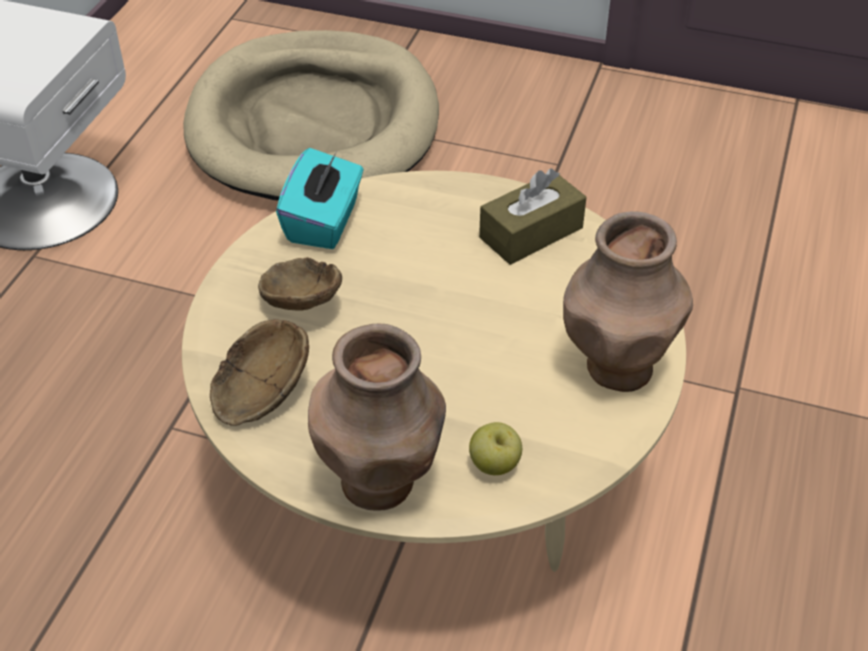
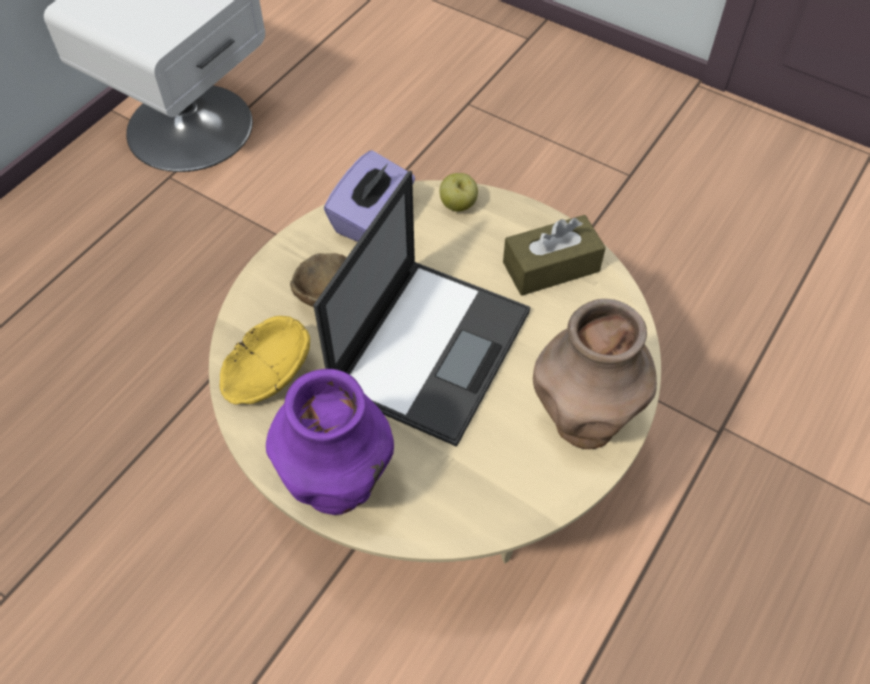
camera: 15 degrees right, 10 degrees up
beige dog bed [183,30,439,201] -> none
brown bowl [210,319,309,426] -> yellow bowl [220,316,310,405]
turquoise tissue box [276,148,363,249] -> purple tissue box [324,150,415,242]
brown vase [308,324,446,511] -> purple vase [266,369,394,515]
apple [469,422,522,475] -> apple moved to [440,173,478,211]
none -> laptop [313,171,530,447]

